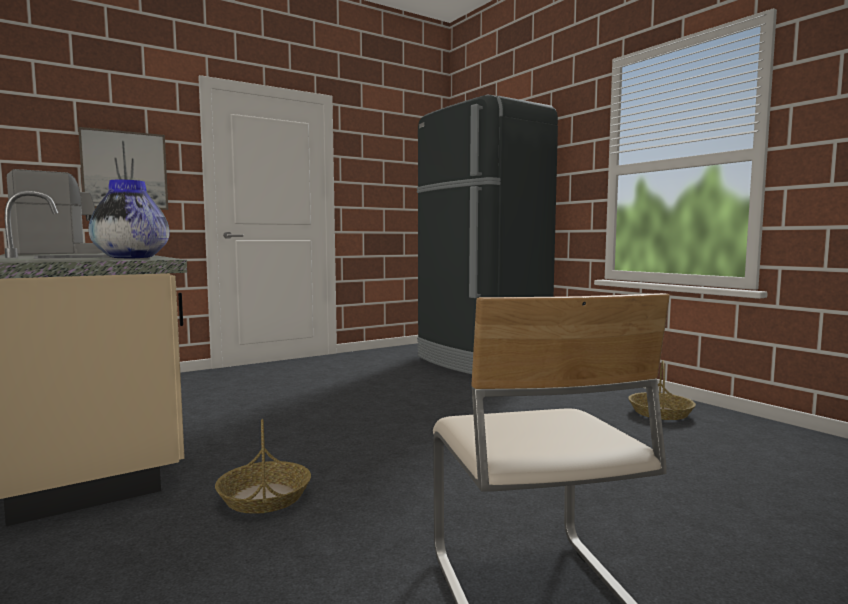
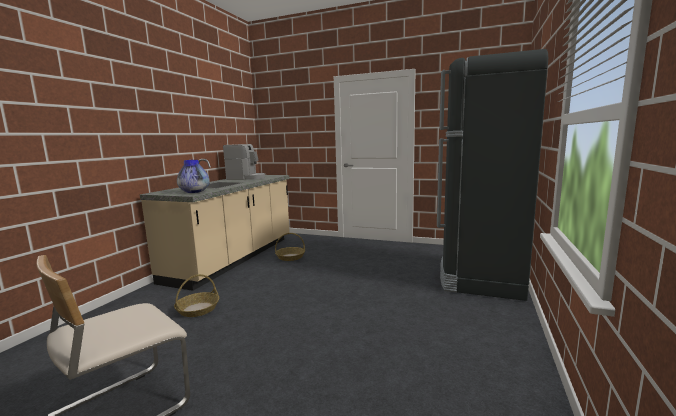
camera: 55 degrees right, 5 degrees up
picture [78,127,168,210] -> none
basket [628,360,696,420] -> basket moved to [275,233,305,261]

